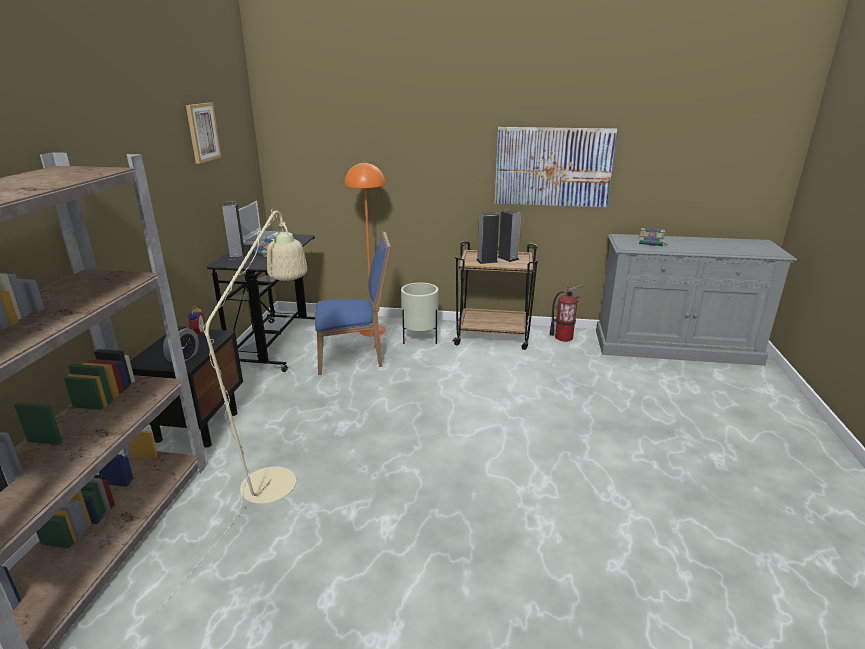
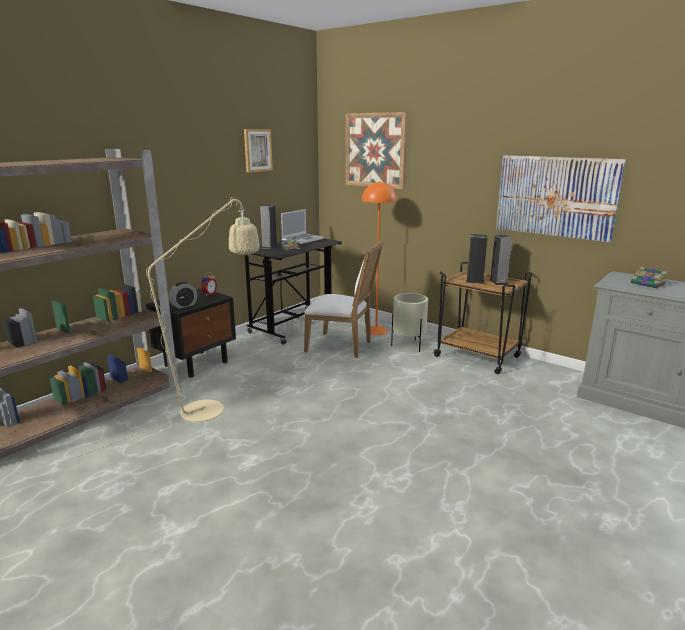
camera: 30 degrees right, 5 degrees down
blue chair [315,232,391,375] -> white chair [304,241,383,358]
fire extinguisher [549,284,583,342] -> none
none -> picture [346,112,407,189]

